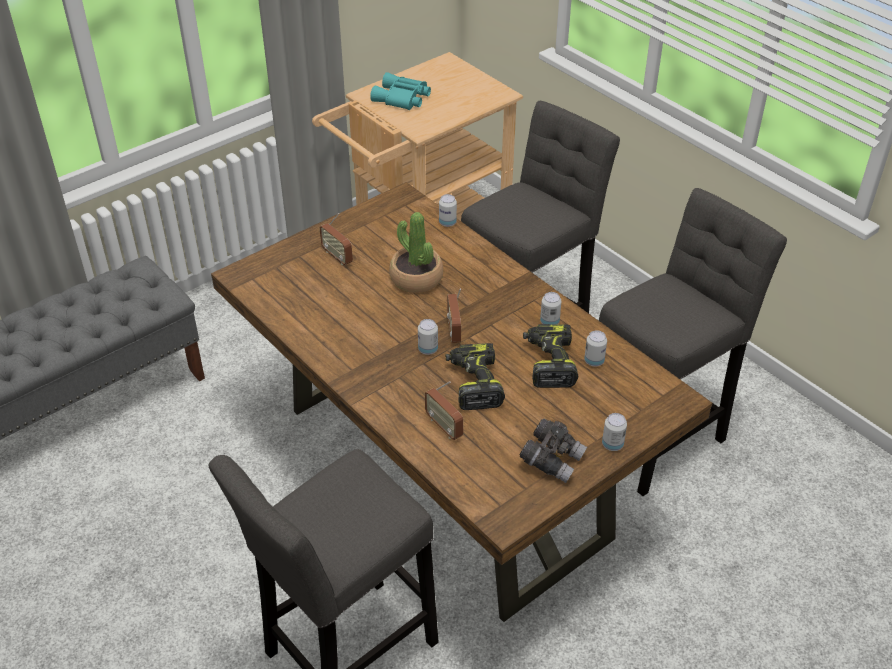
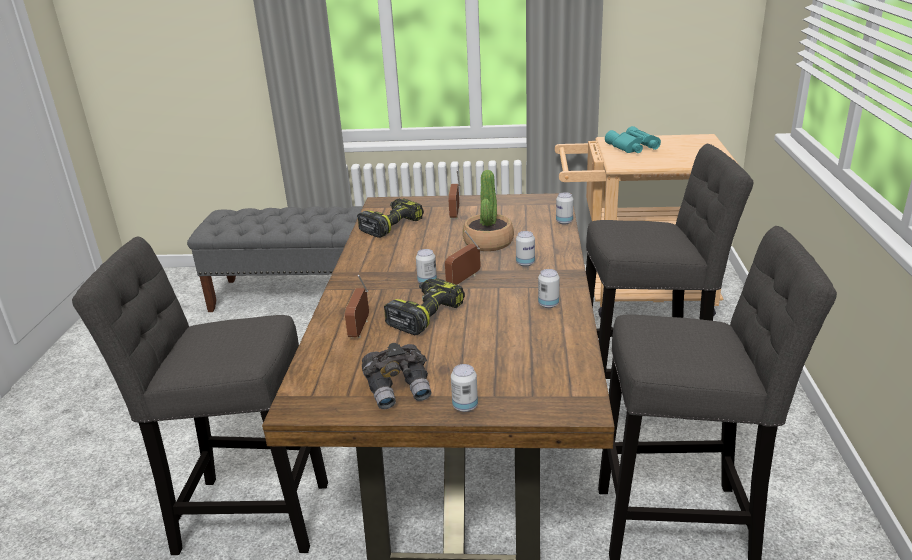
camera: 45 degrees right, 15 degrees down
power drill [523,324,578,388] -> power drill moved to [357,198,424,238]
can [584,330,607,367] -> can moved to [516,231,535,267]

